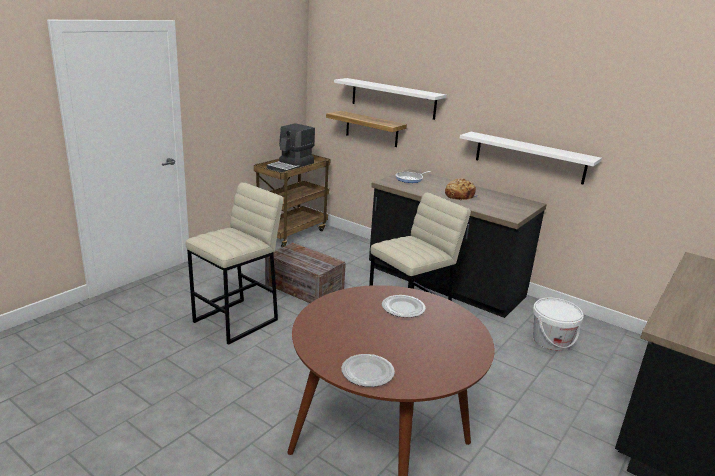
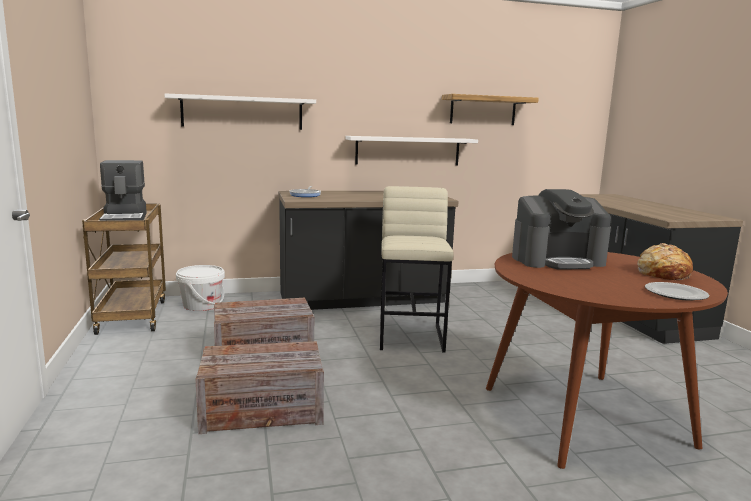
camera: 50 degrees left, 10 degrees down
beige stool [185,183,283,345] -> crate [196,341,324,434]
shelf [326,111,407,147] -> shelf moved to [442,94,539,125]
plate [382,295,426,318] -> coffee machine [512,189,611,269]
bread [445,178,479,201] -> bread moved to [637,243,693,280]
white bucket [533,298,584,351] -> white bucket moved to [176,265,225,311]

